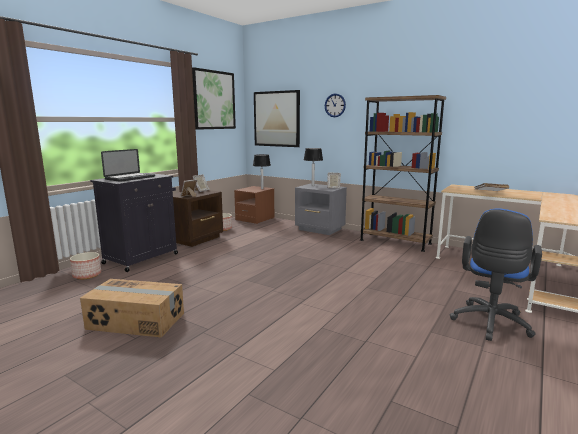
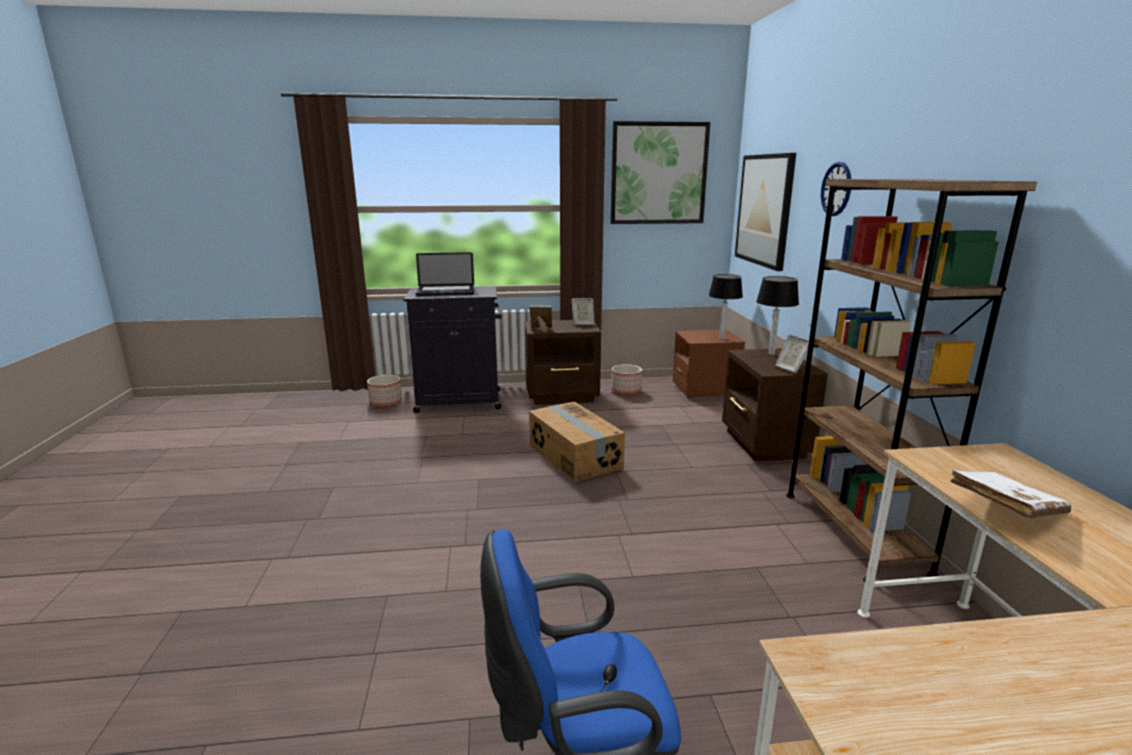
camera: 50 degrees right, 5 degrees up
cardboard box [80,279,184,338] -> cardboard box moved to [529,402,625,482]
grey nightstand [295,183,347,235] -> brown nightstand [722,348,828,462]

